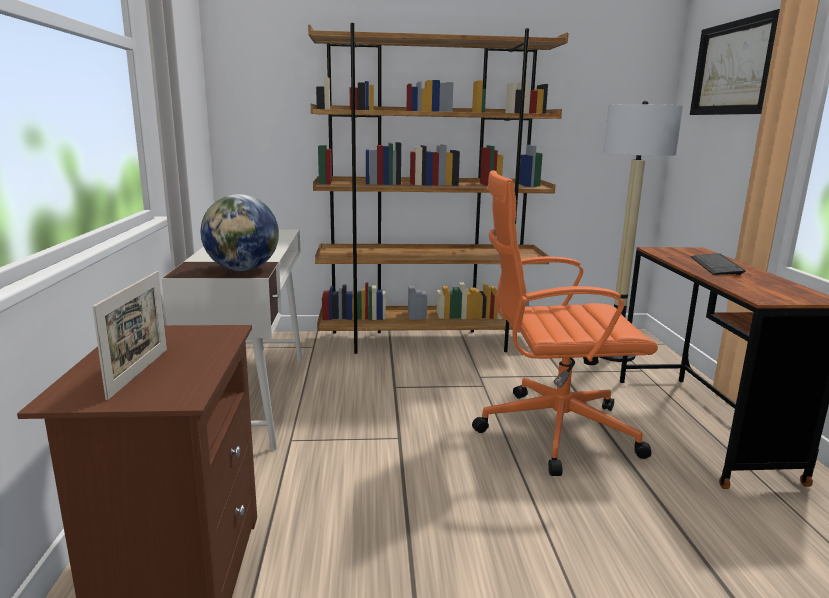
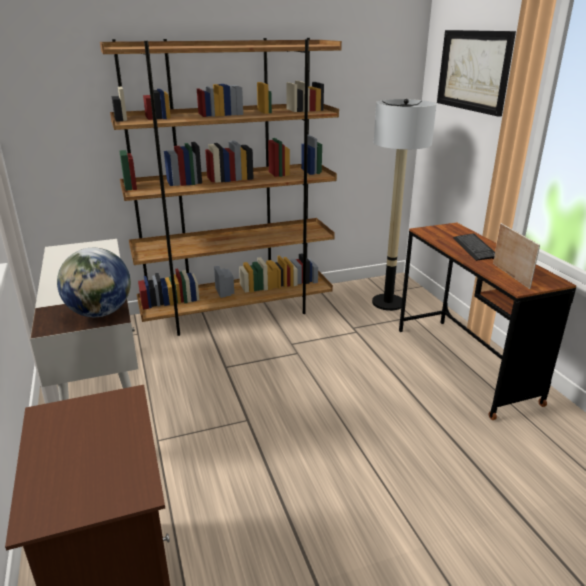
camera: 15 degrees left, 10 degrees up
picture frame [92,271,167,400] -> picture frame moved to [493,223,540,289]
orange office chair [472,170,658,476] -> none

